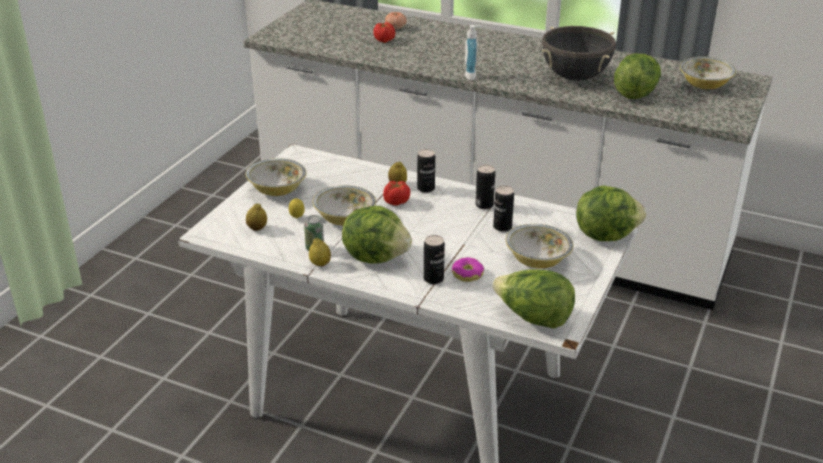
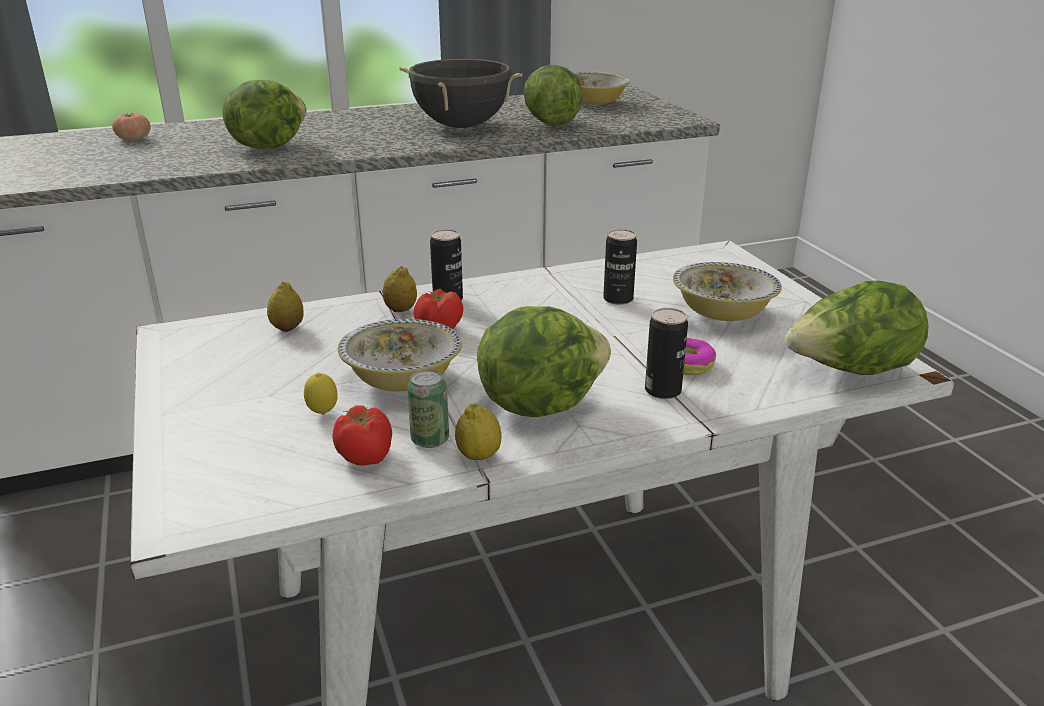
camera: 45 degrees left, 5 degrees down
bowl [245,158,306,196] -> none
lemon [246,203,267,231] -> lemon moved to [267,282,304,332]
tomato [373,22,395,43] -> tomato moved to [332,405,392,465]
soap dispenser [465,25,484,80] -> none
can [476,165,495,209] -> none
lettuce [576,185,646,241] -> lettuce moved to [223,80,306,149]

